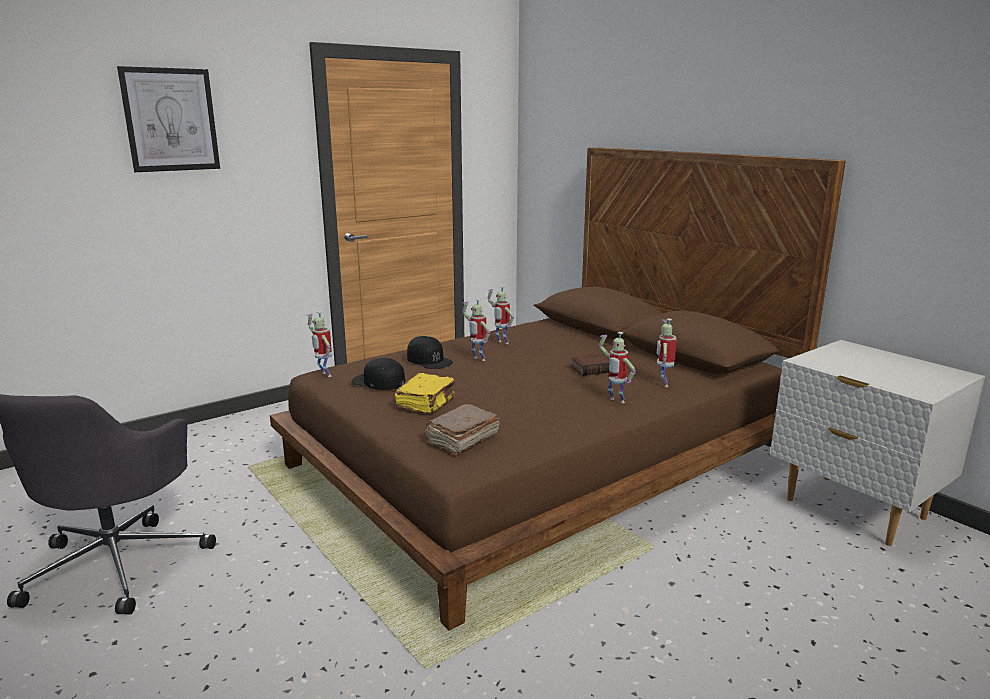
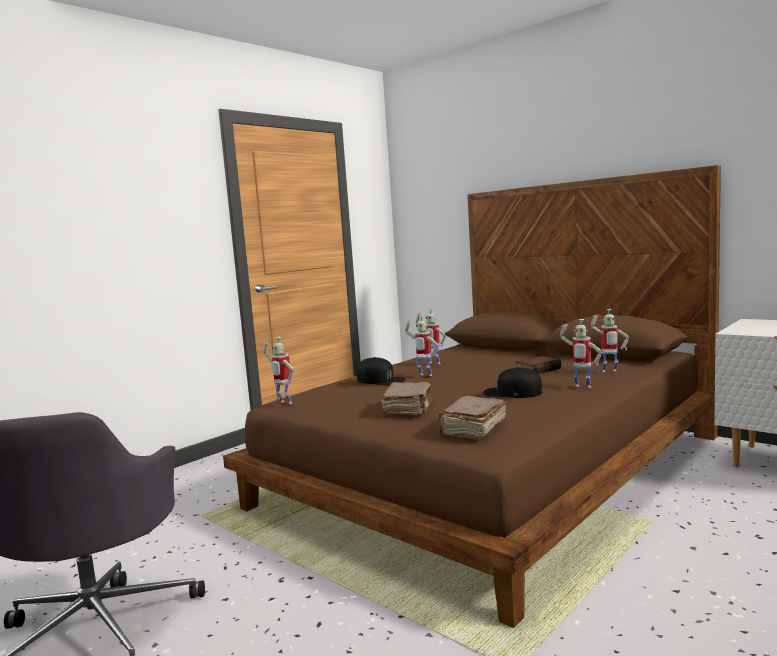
camera: 10 degrees left, 10 degrees down
picture [117,66,220,172] -> none
black cap [351,358,405,390] -> black cap moved to [483,367,543,398]
yellow book [395,373,456,413] -> brown book [381,382,433,415]
toy robot [657,319,677,387] -> toy robot turned 90 degrees counterclockwise [590,309,629,372]

